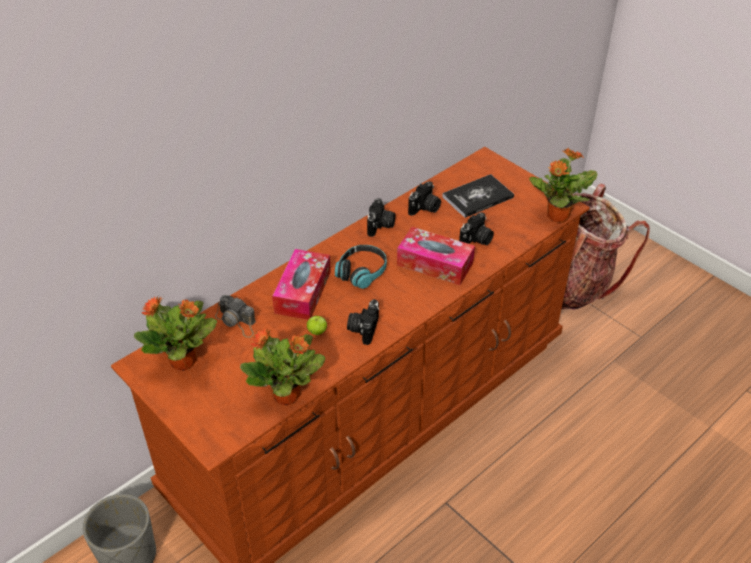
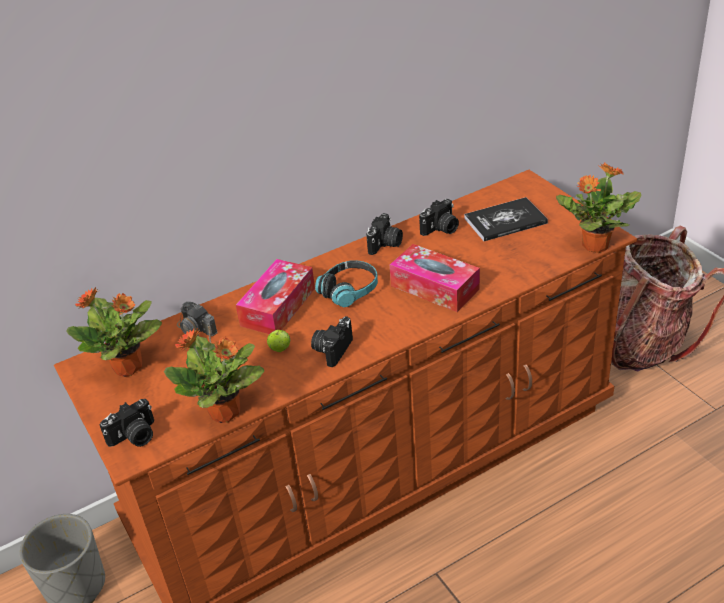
camera: 15 degrees right, 5 degrees down
camera [459,212,494,245] -> camera moved to [100,399,154,447]

